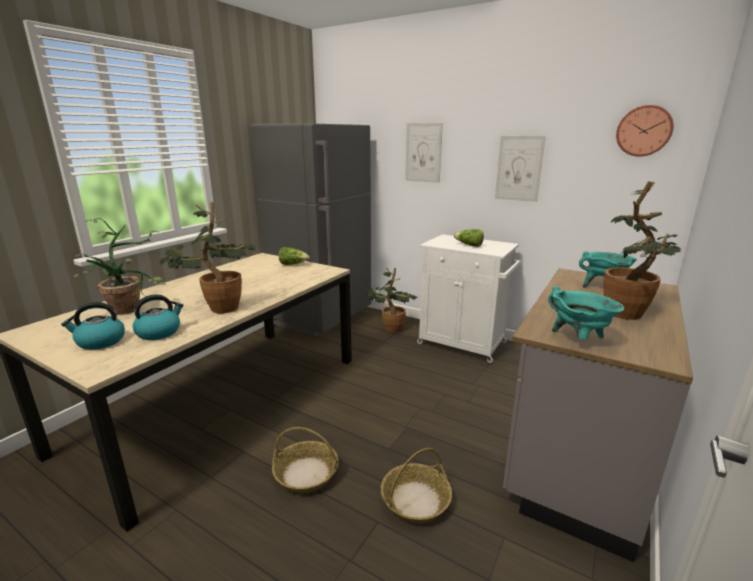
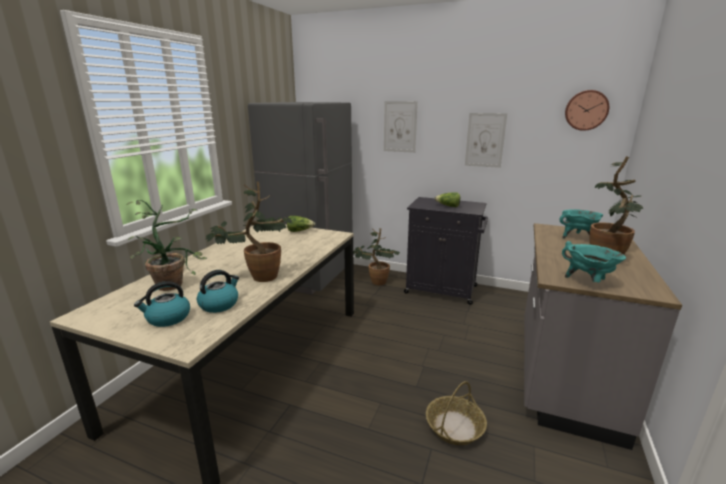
camera: 10 degrees left, 0 degrees up
basket [272,427,339,493] -> none
white cabinet [417,234,520,363] -> black cabinet [404,197,488,305]

